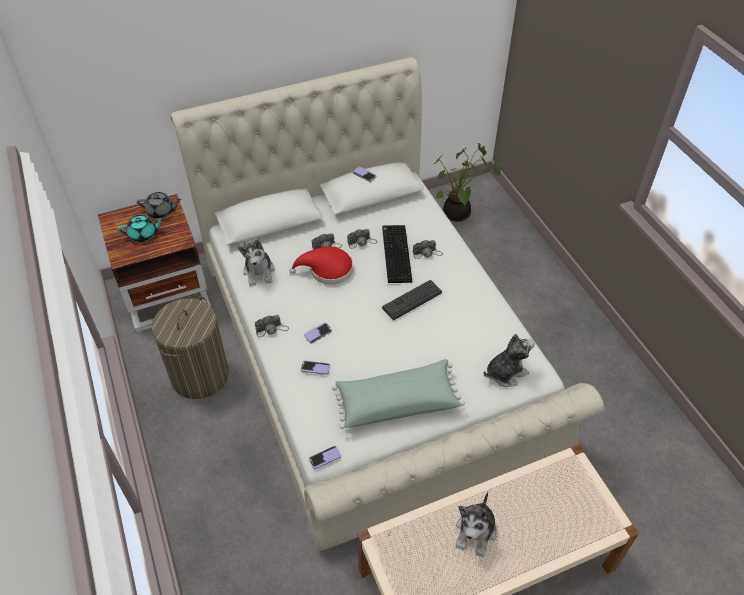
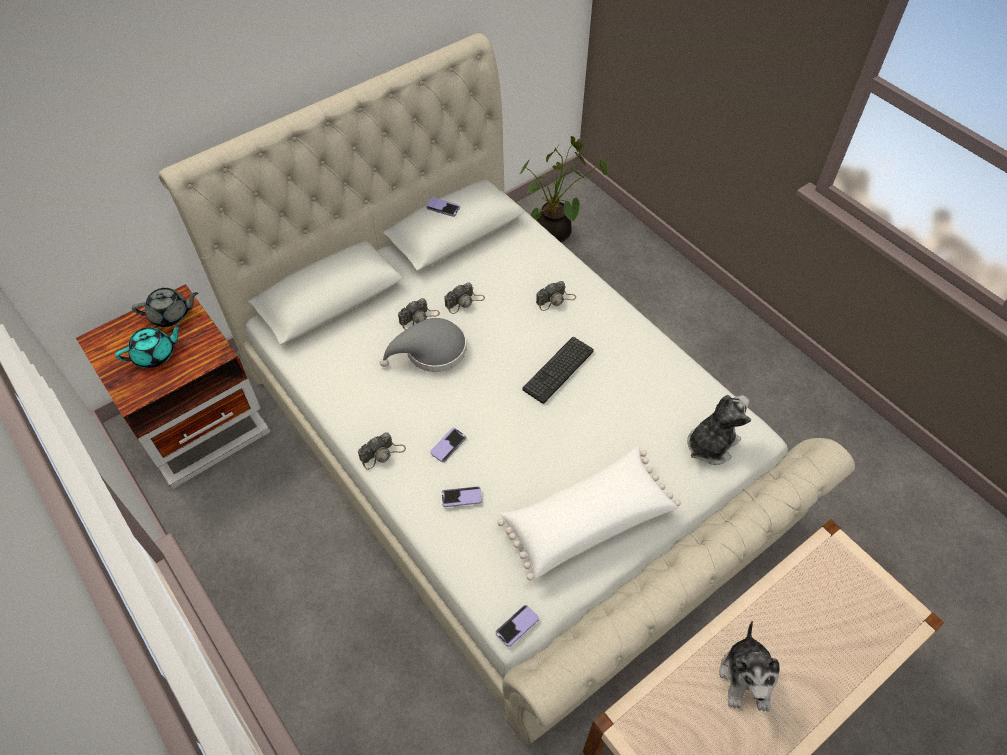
camera: 15 degrees left, 5 degrees up
laundry basket [152,296,229,399] -> none
plush toy [238,240,275,286] -> none
red hat [289,247,353,285] -> grey hat [380,318,467,372]
green pillow [332,359,465,429] -> white pillow [497,446,681,581]
keyboard [382,225,412,283] -> none

